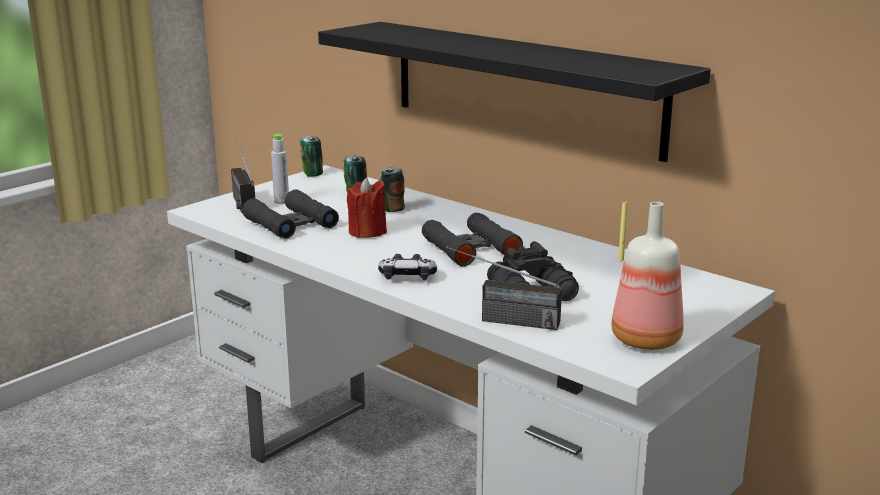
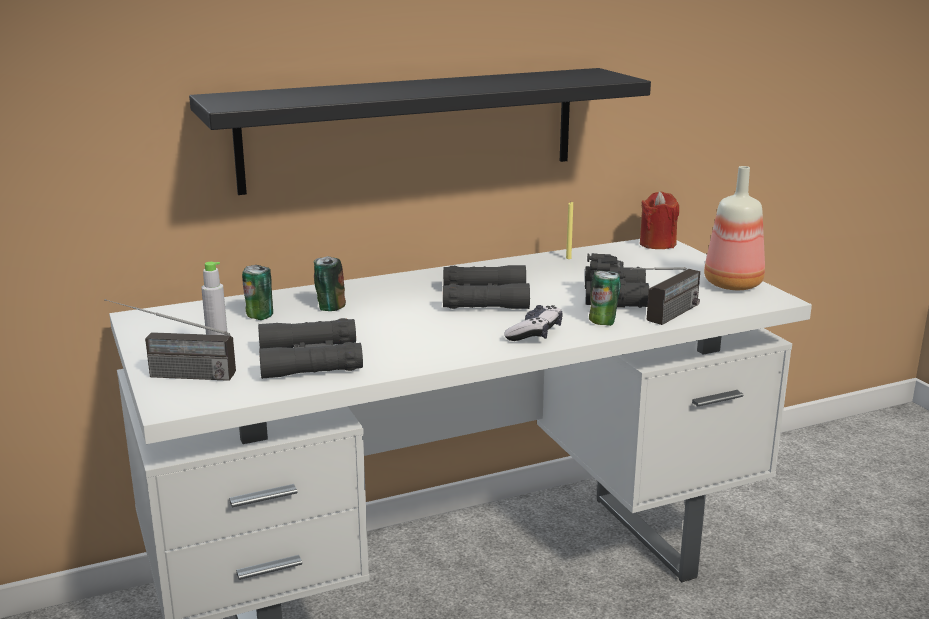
camera: 65 degrees left, 0 degrees up
can [300,136,323,177] -> can moved to [589,270,621,326]
red candle [347,177,387,238] -> red candle moved to [640,191,679,249]

